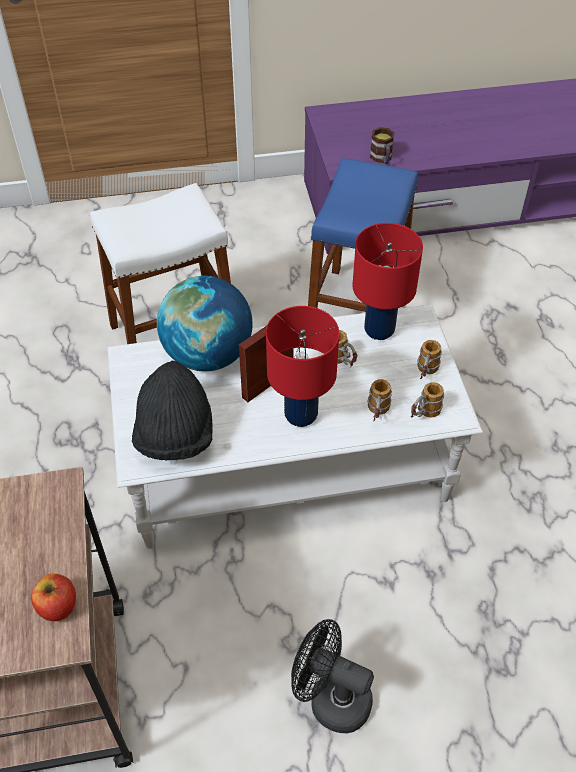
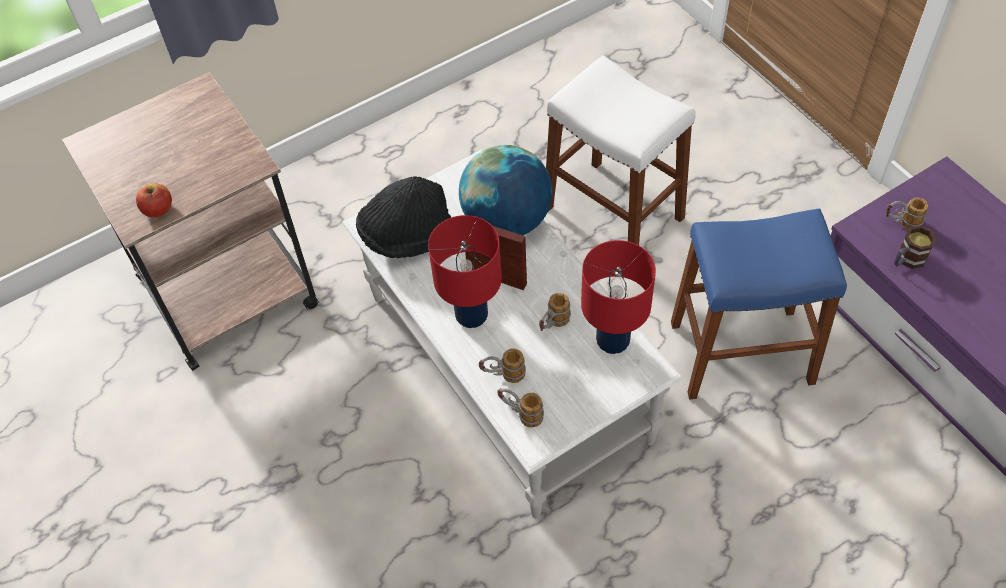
camera: 70 degrees right, 5 degrees up
black fan [291,619,374,733] -> none
mug [417,340,442,379] -> mug moved to [886,197,928,230]

